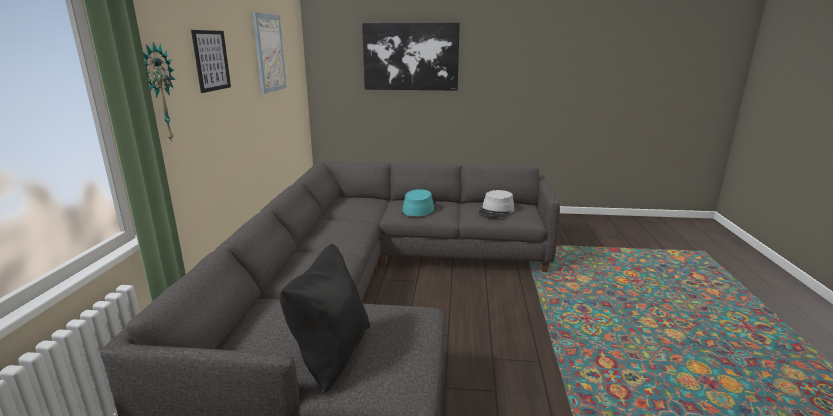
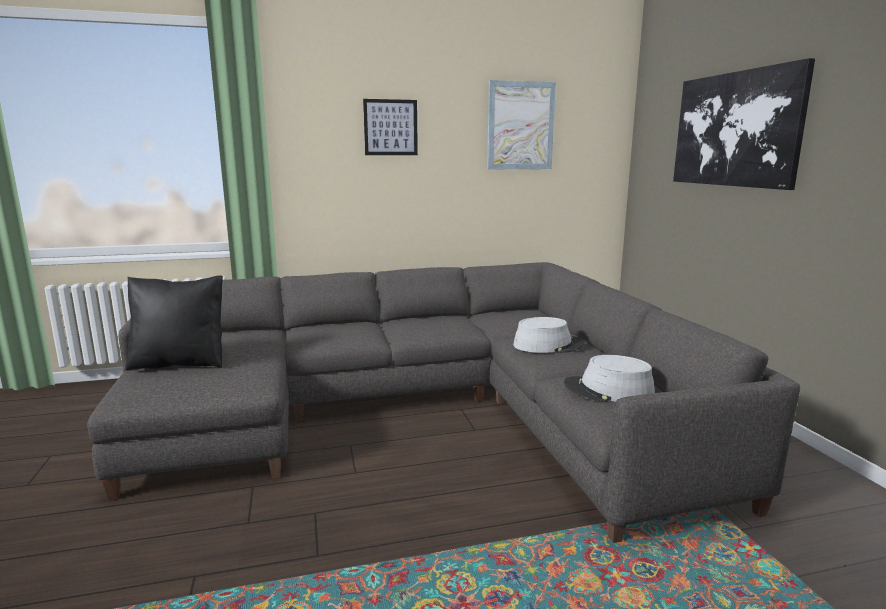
camera: 70 degrees right, 5 degrees down
wall clock [143,42,175,142] -> none
turquoise hat [402,189,436,217] -> grey hat [513,317,585,353]

